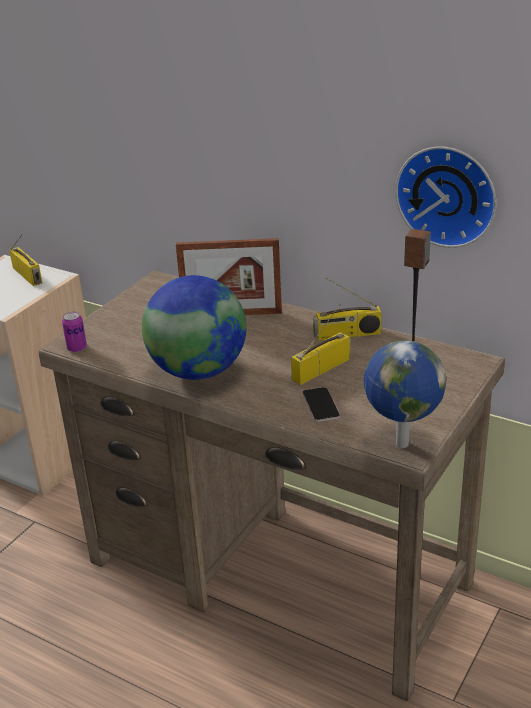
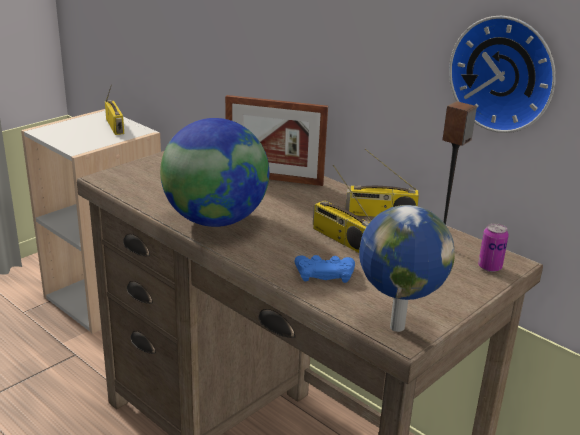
camera: 10 degrees right, 5 degrees down
can [62,311,87,352] -> can moved to [478,223,509,272]
radio [291,304,350,385] -> radio turned 105 degrees counterclockwise [313,165,371,253]
phone [303,387,340,422] -> blue game controller [295,255,355,283]

